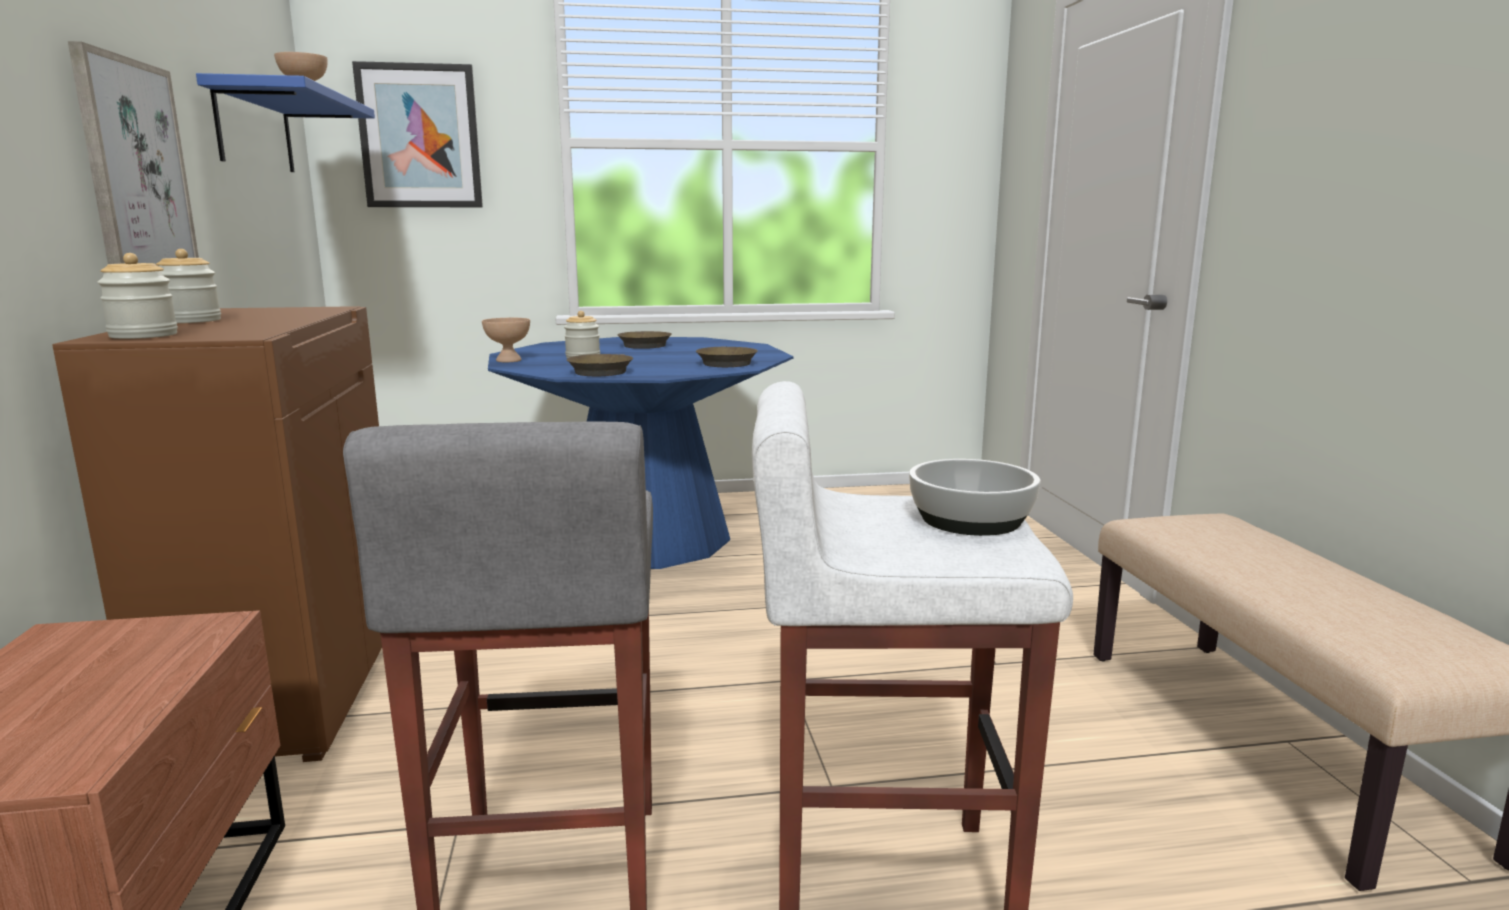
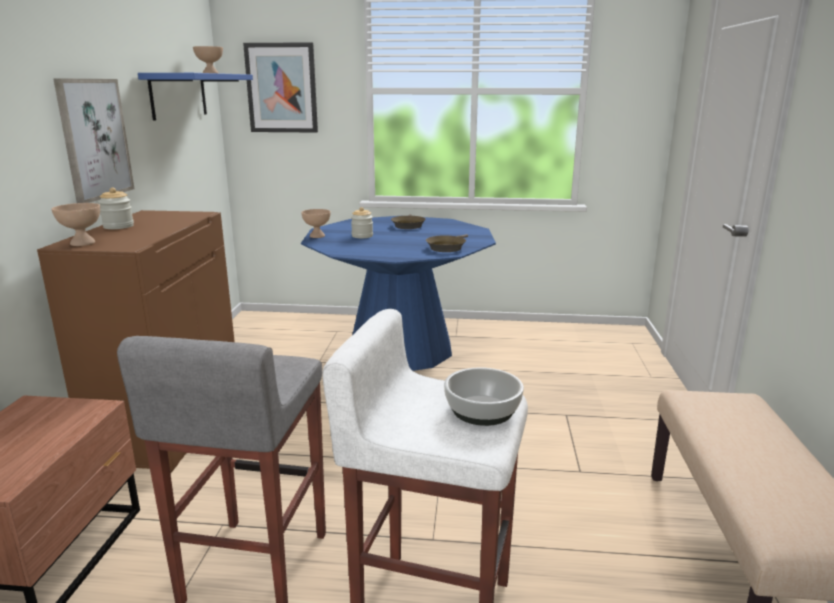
camera: 15 degrees right, 5 degrees up
jar [97,253,178,339] -> beige bowl [52,203,100,246]
brown frying pan [567,354,633,376] -> none

